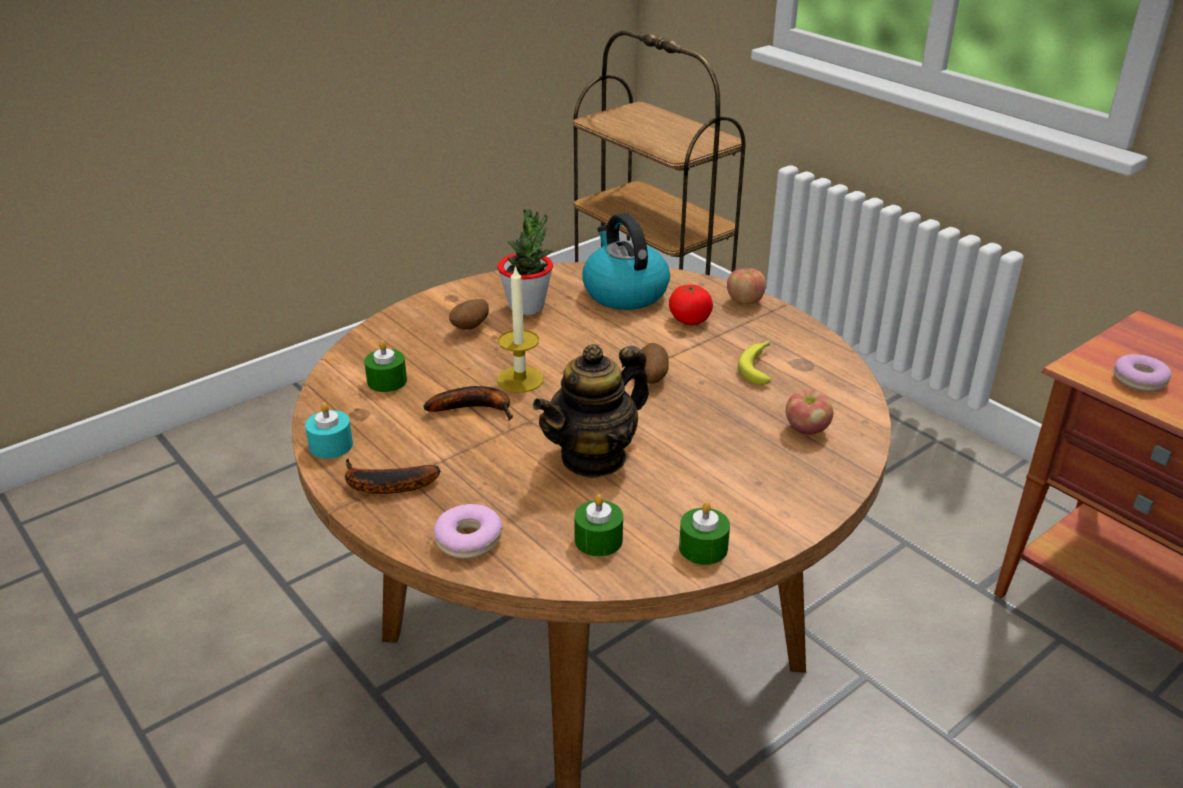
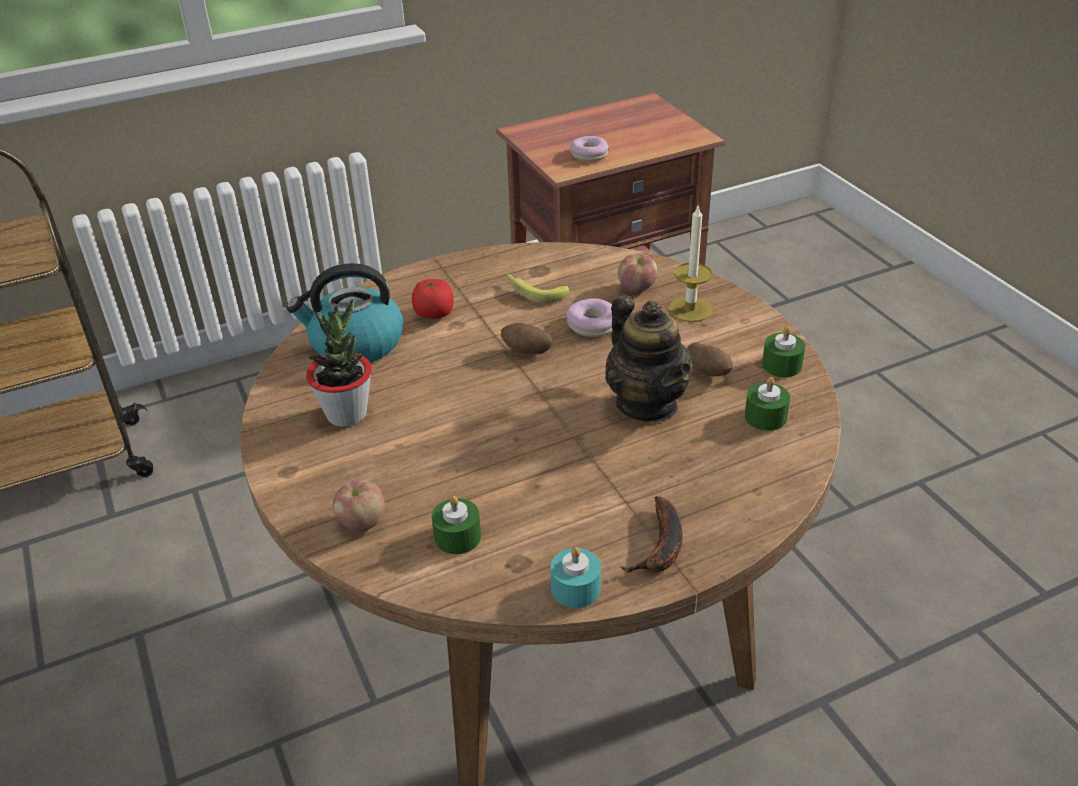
camera: 75 degrees left, 5 degrees up
banana [423,386,513,420] -> none
donut [434,504,502,559] -> donut moved to [566,298,612,337]
potato [449,299,489,330] -> potato moved to [687,343,733,376]
candle [497,265,544,393] -> candle moved to [668,204,713,322]
apple [727,268,766,304] -> apple moved to [333,480,385,531]

